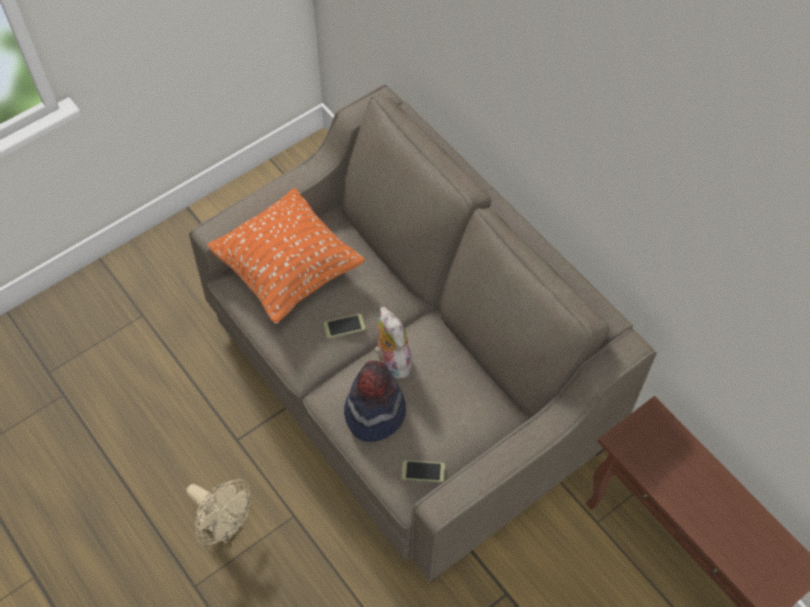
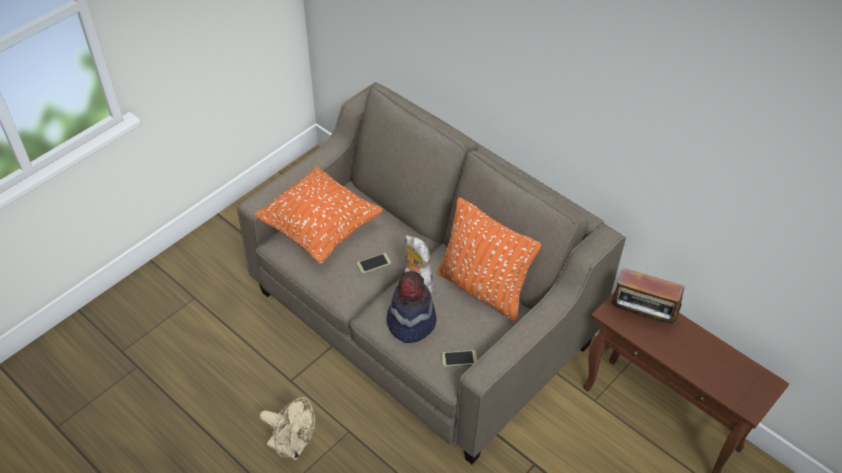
camera: 10 degrees left, 10 degrees down
none -> orange pillow [437,197,541,322]
none -> radio [612,268,684,327]

